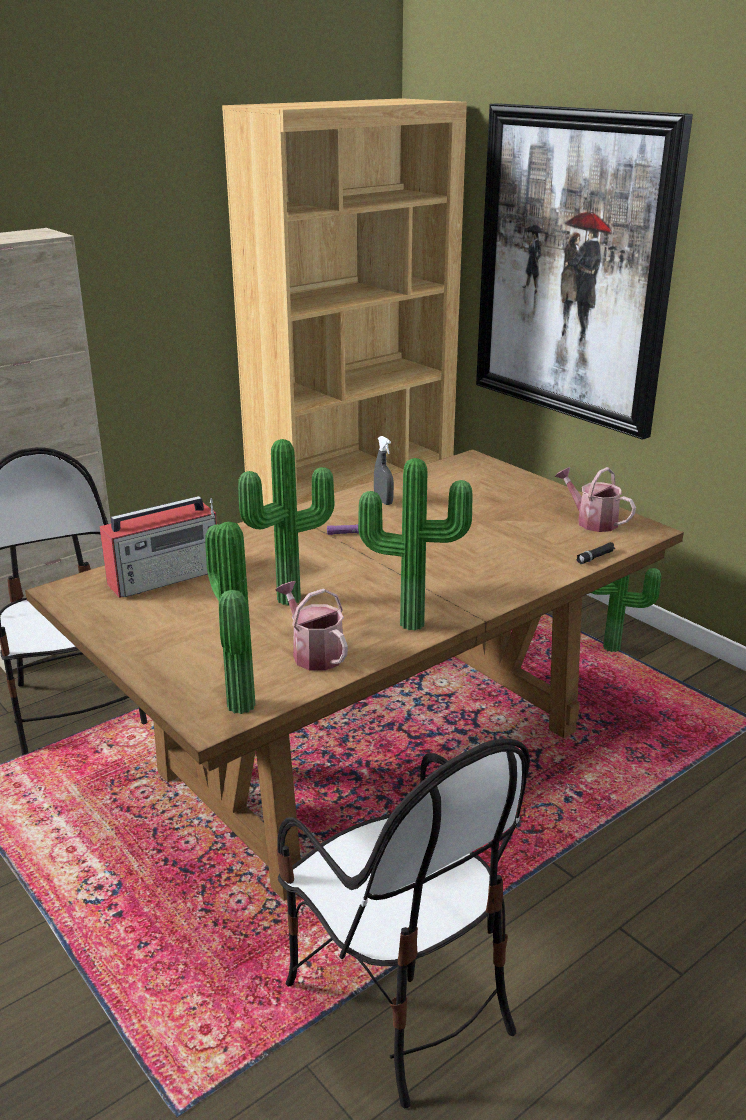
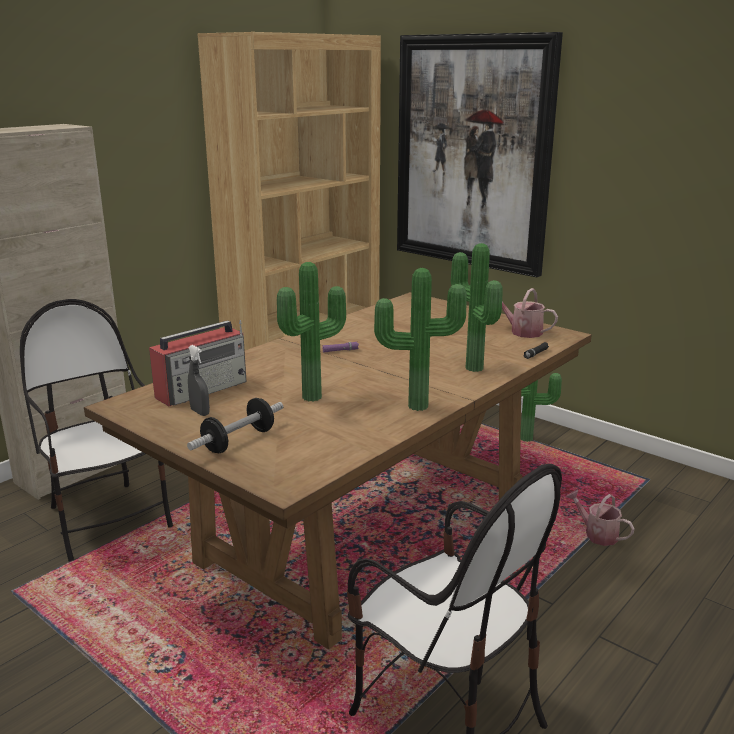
camera: 10 degrees left, 5 degrees down
potted plant [205,522,256,714] -> potted plant moved to [451,243,503,372]
watering can [275,581,348,671] -> watering can moved to [566,490,635,546]
grey spray bottle [374,436,394,505] -> grey spray bottle moved to [188,345,210,416]
none -> dumbbell [187,398,283,453]

